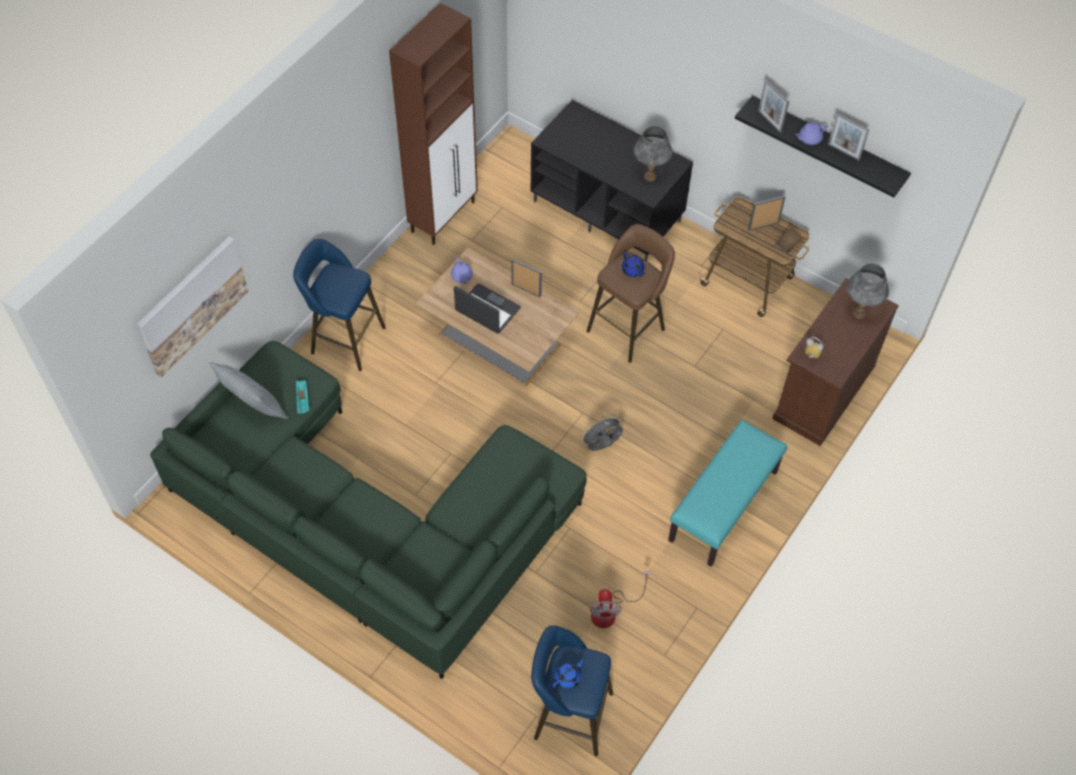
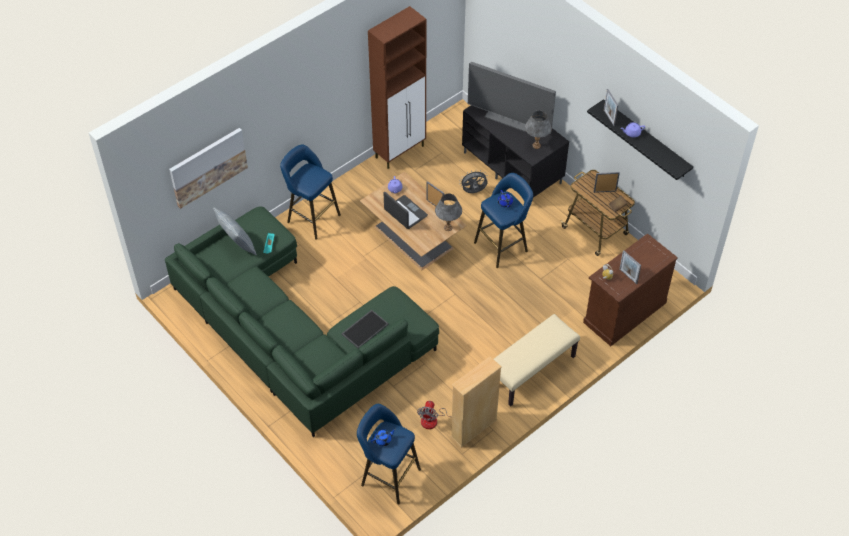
camera: 15 degrees right, 5 degrees down
grey fan [580,415,623,451] -> grey fan moved to [459,170,488,193]
brown stool [587,224,675,363] -> blue stool [474,173,533,268]
turquoise bench [668,420,788,567] -> beige bench [494,314,580,407]
picture frame [828,113,869,161] -> picture frame moved to [619,250,641,284]
grey table lamp [847,263,889,319] -> grey table lamp moved to [435,194,462,231]
none -> tray [342,310,389,349]
none -> beige bookcase [450,356,502,447]
none -> television [468,62,556,134]

